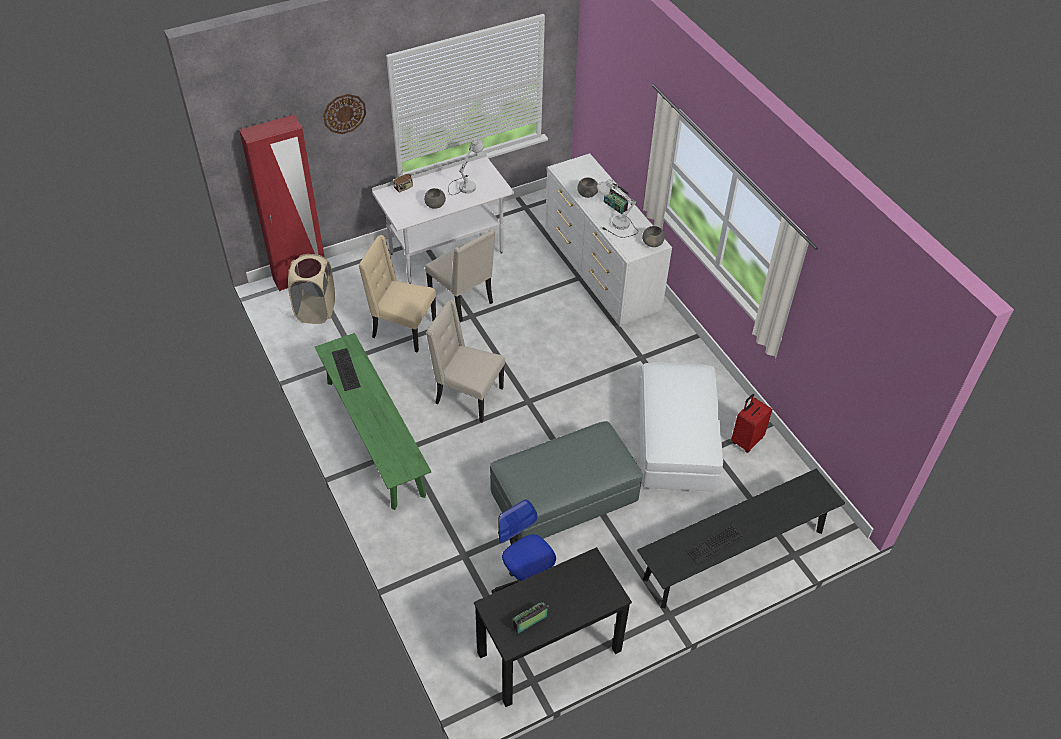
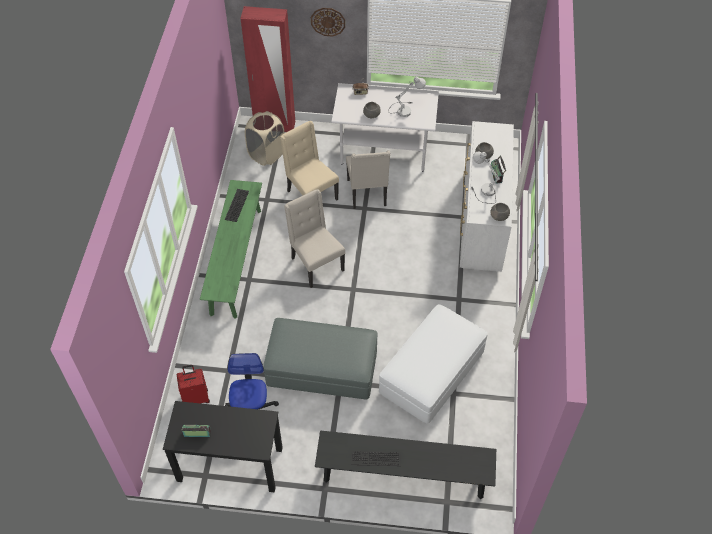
camera: 35 degrees right, 5 degrees up
red suitcase [731,394,772,453] -> red suitcase moved to [177,365,210,403]

